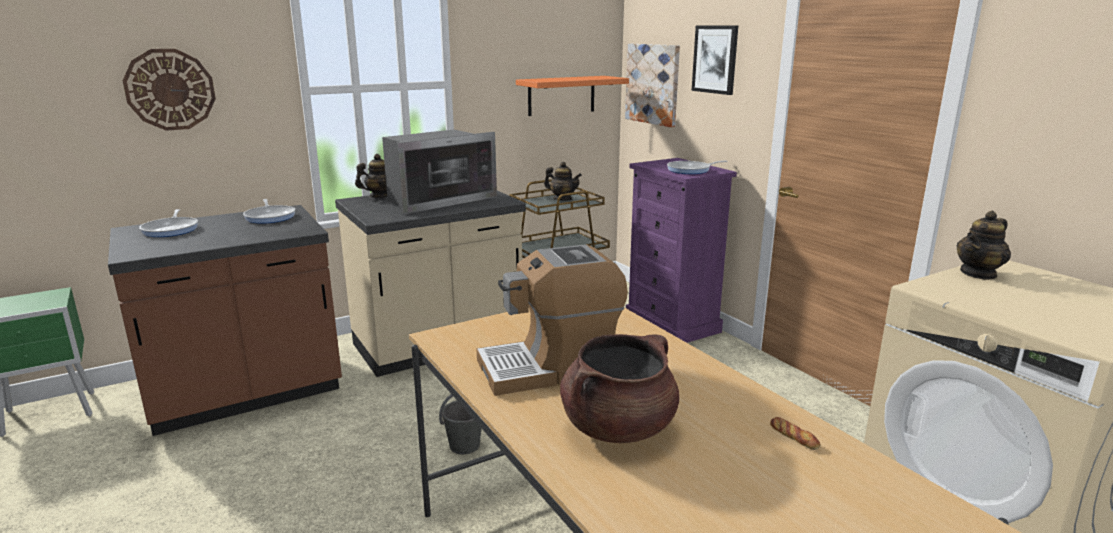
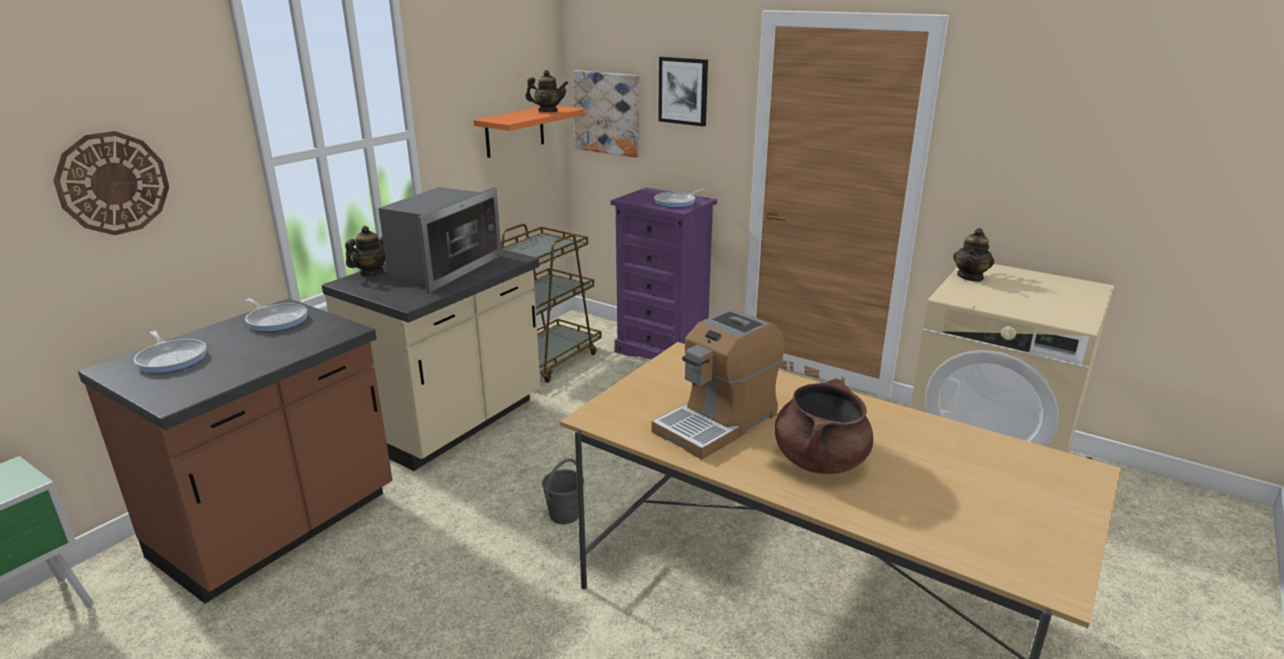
camera: 25 degrees left, 5 degrees up
teapot [544,162,582,201] -> teapot moved to [525,70,568,112]
bread [770,417,820,450] -> none

